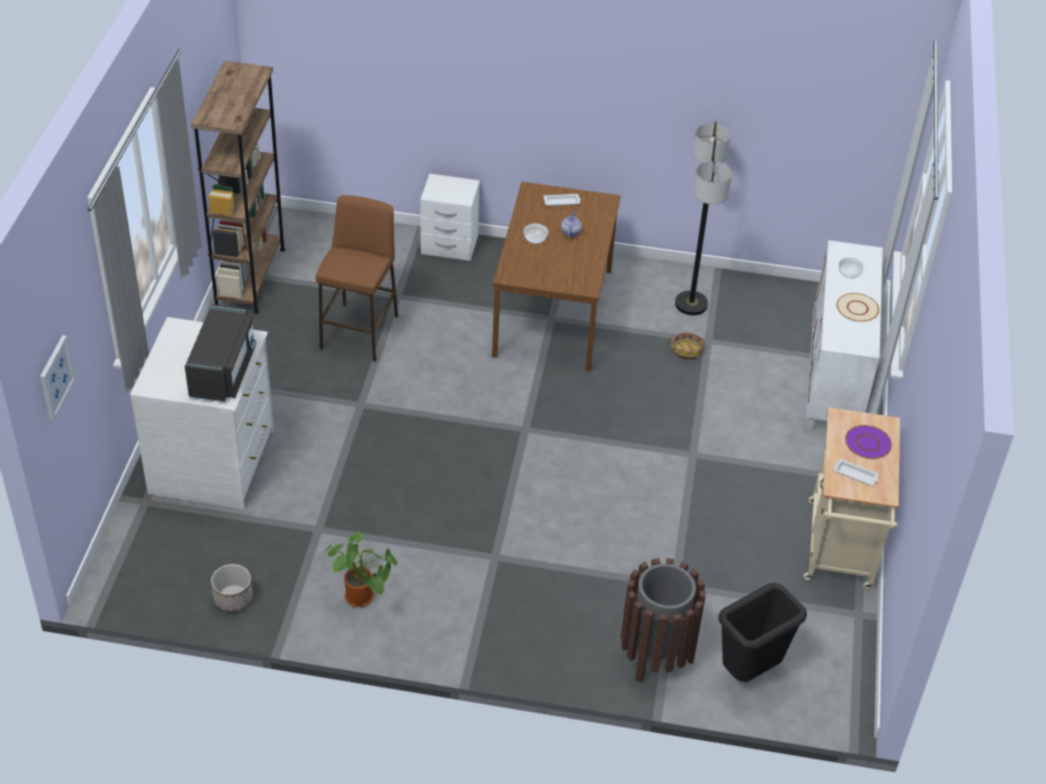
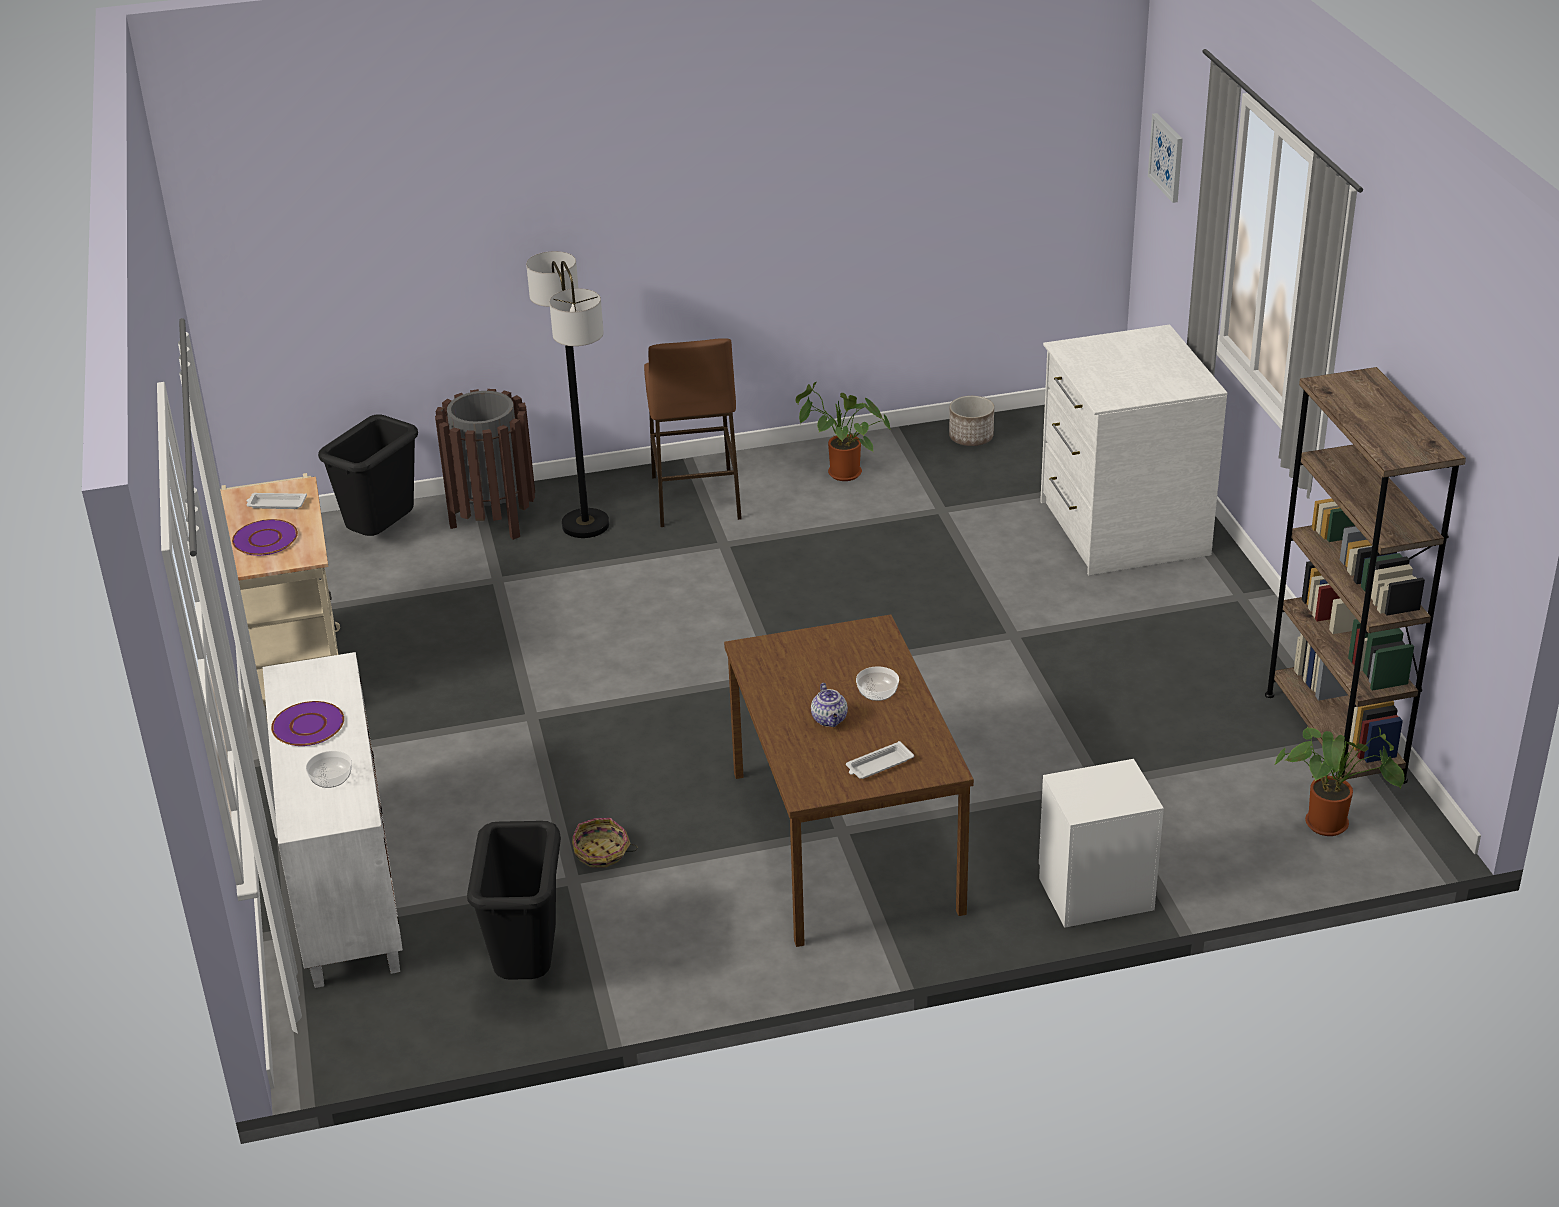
camera: 160 degrees right, 10 degrees down
black microwave [185,304,256,402] -> none
brown stool [316,195,398,362] -> brown stool moved to [644,338,742,527]
floor lamp [675,121,732,315] -> floor lamp moved to [526,251,609,538]
beige plate [837,293,879,322] -> purple plate [271,701,344,746]
none -> black trash can [467,821,561,980]
none -> potted plant [1274,726,1405,836]

